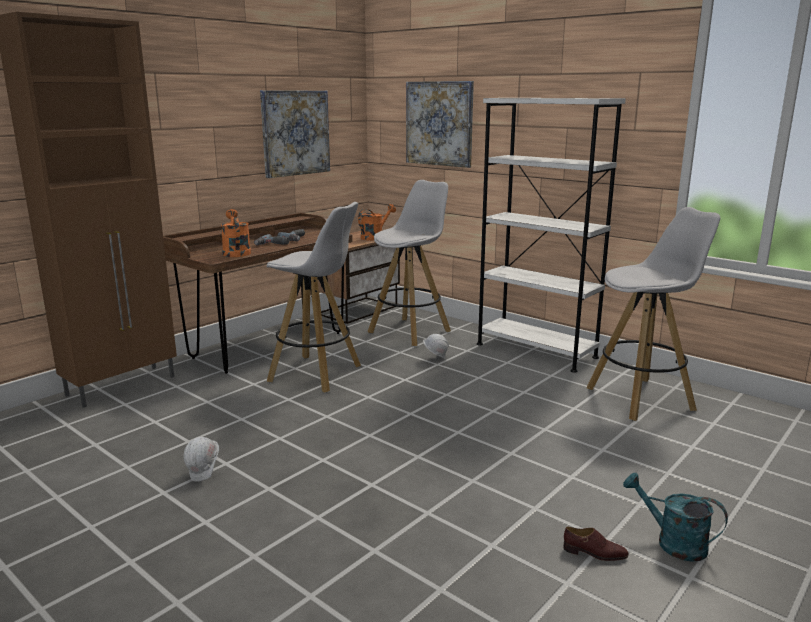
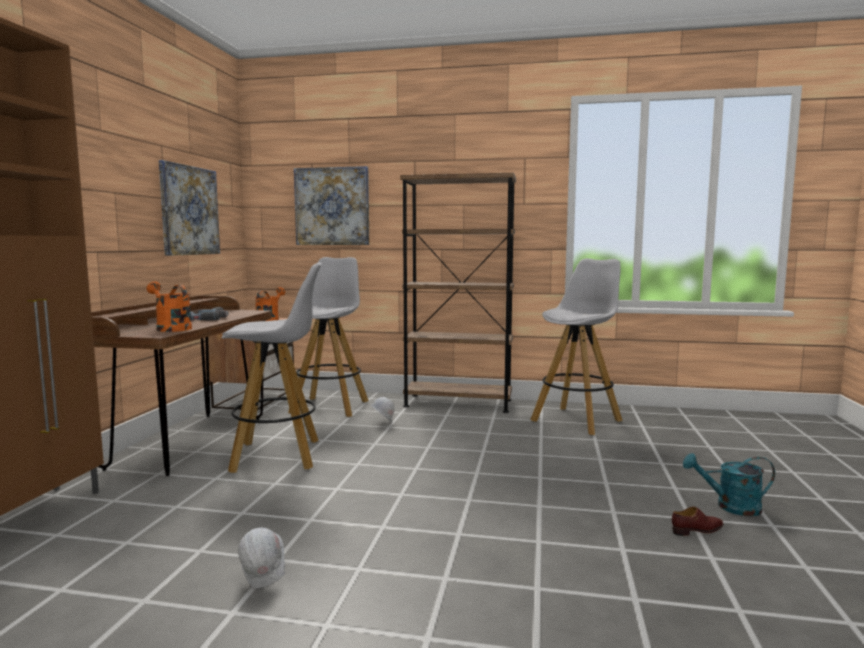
camera: 30 degrees left, 10 degrees down
white bookcase [477,98,626,373] -> brown bookcase [400,173,516,413]

